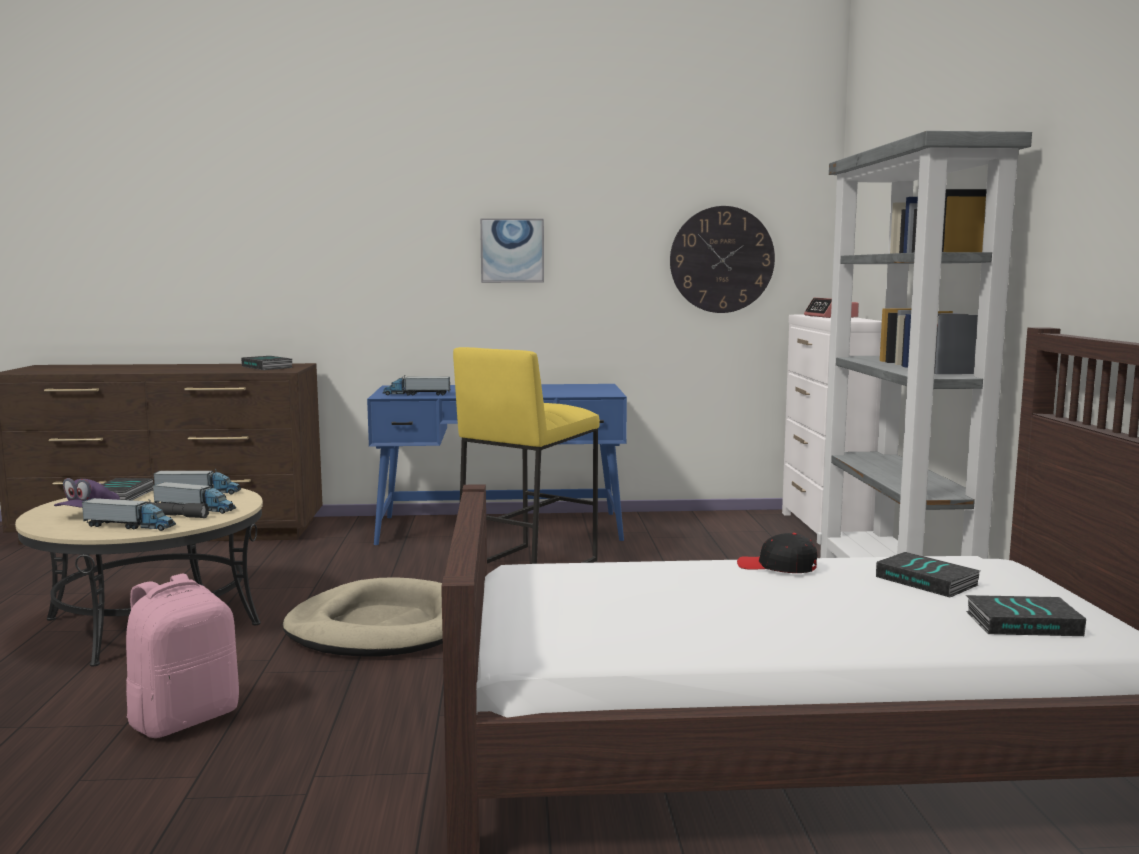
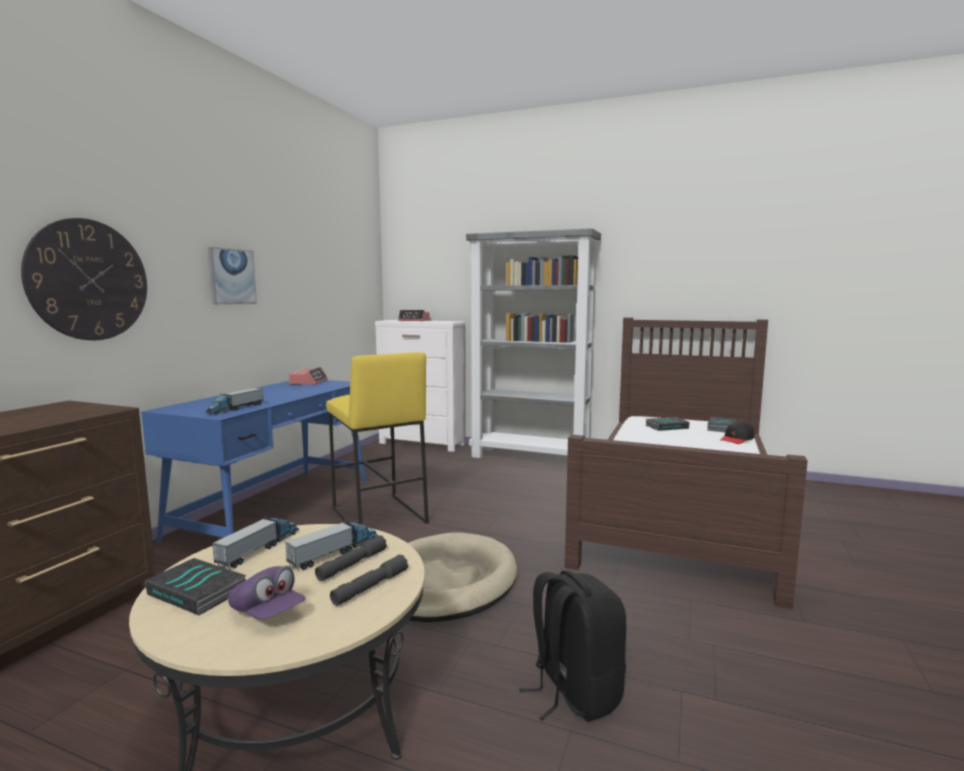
camera: 65 degrees left, 0 degrees up
toy truck [81,498,176,531] -> grey flashlight [330,554,408,606]
pink backpack [126,573,239,738] -> black backpack [519,570,626,722]
book [241,356,293,370] -> none
wall clock [670,206,775,313] -> wall clock moved to [21,218,147,340]
black cap [737,533,818,573] -> black cap moved to [720,421,754,444]
none -> alarm clock [289,367,328,385]

